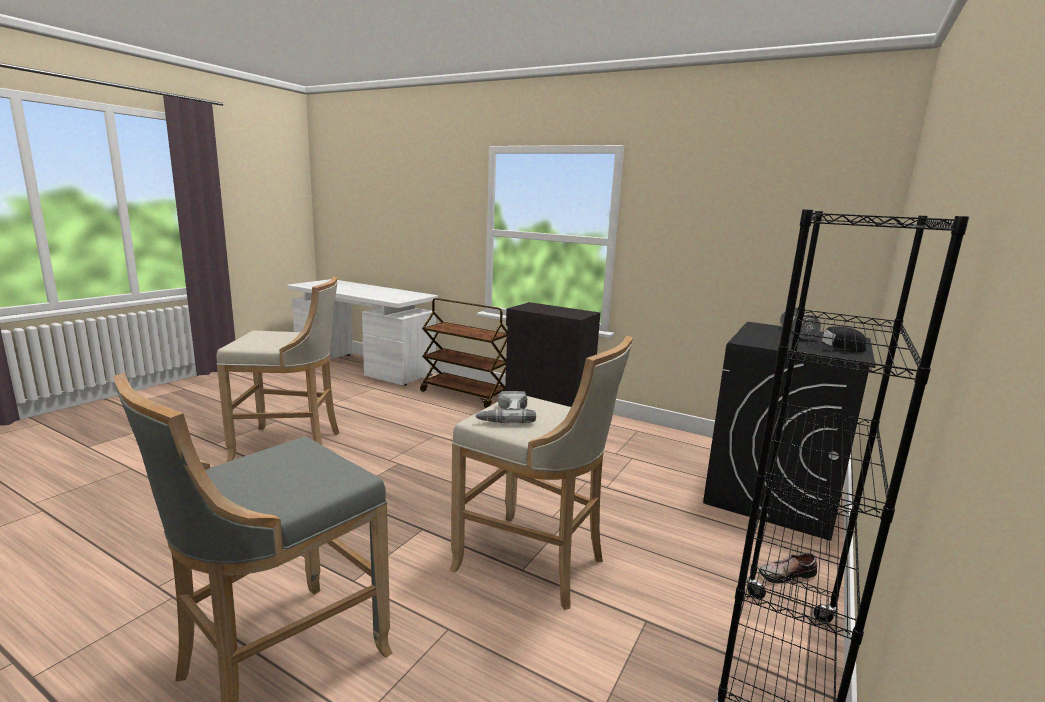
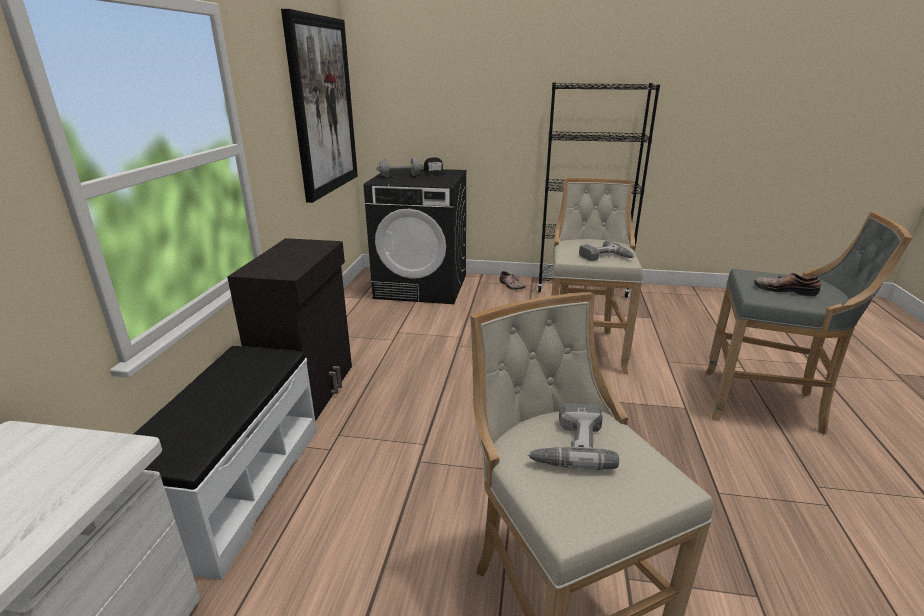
camera: 110 degrees left, 10 degrees up
brown cart [420,298,507,408] -> white bench [134,346,317,580]
none -> picture [281,9,358,203]
none -> power drill [528,404,619,471]
none -> shoe [754,273,821,296]

